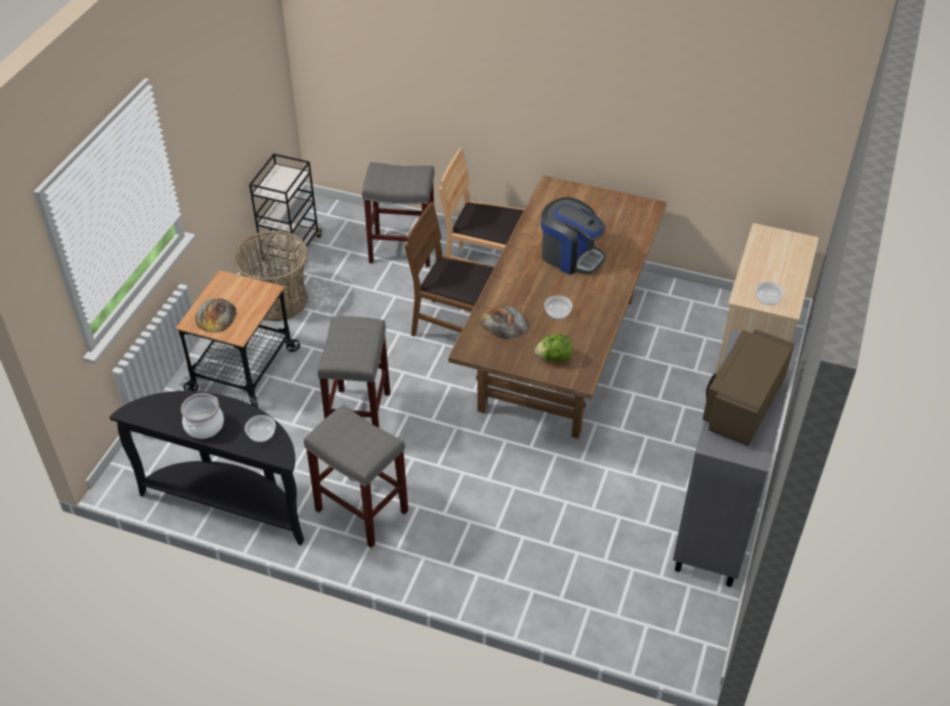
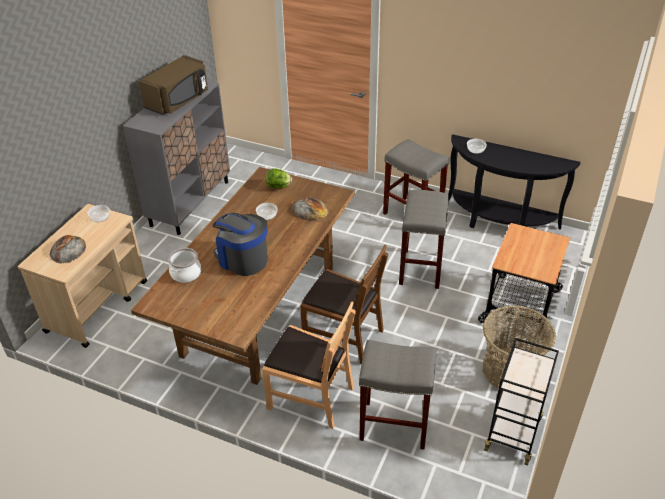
camera: 175 degrees left, 5 degrees down
cooking pot [181,393,224,439] -> cooking pot moved to [168,248,201,283]
bread [195,298,236,333] -> bread moved to [50,235,86,264]

